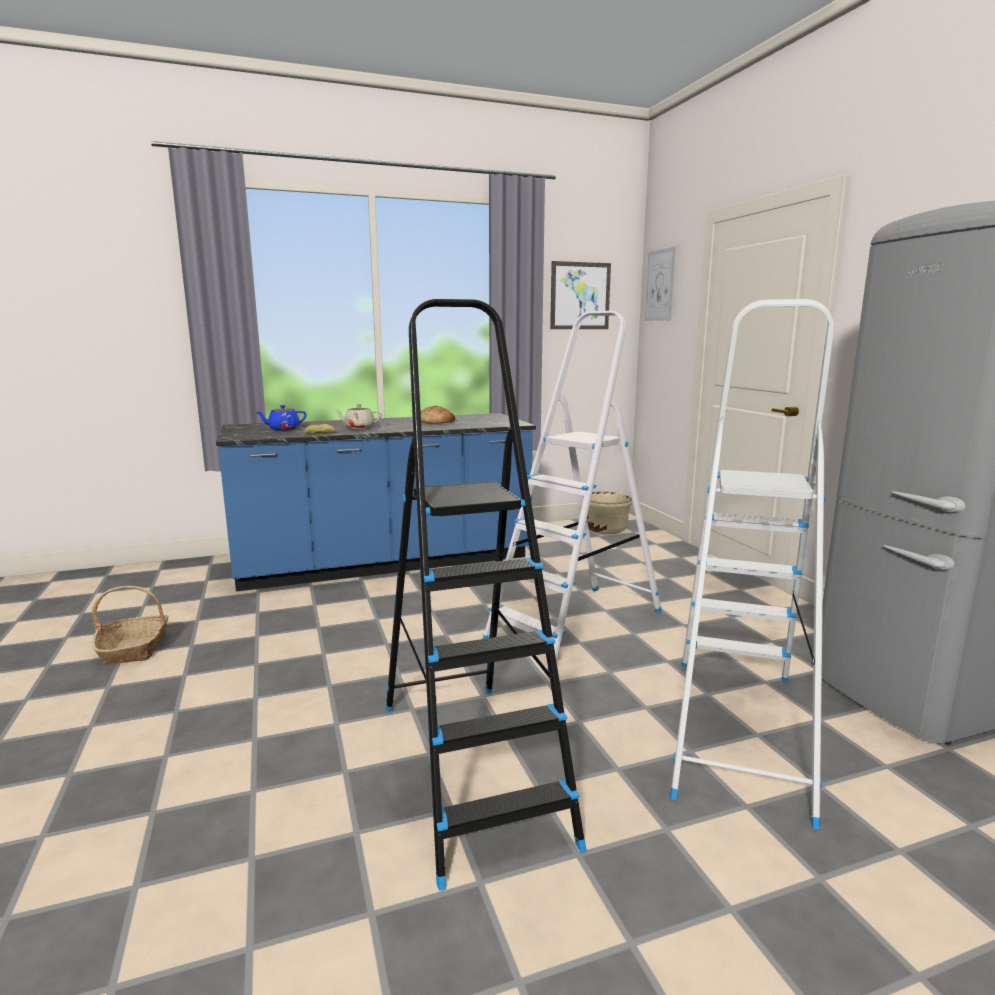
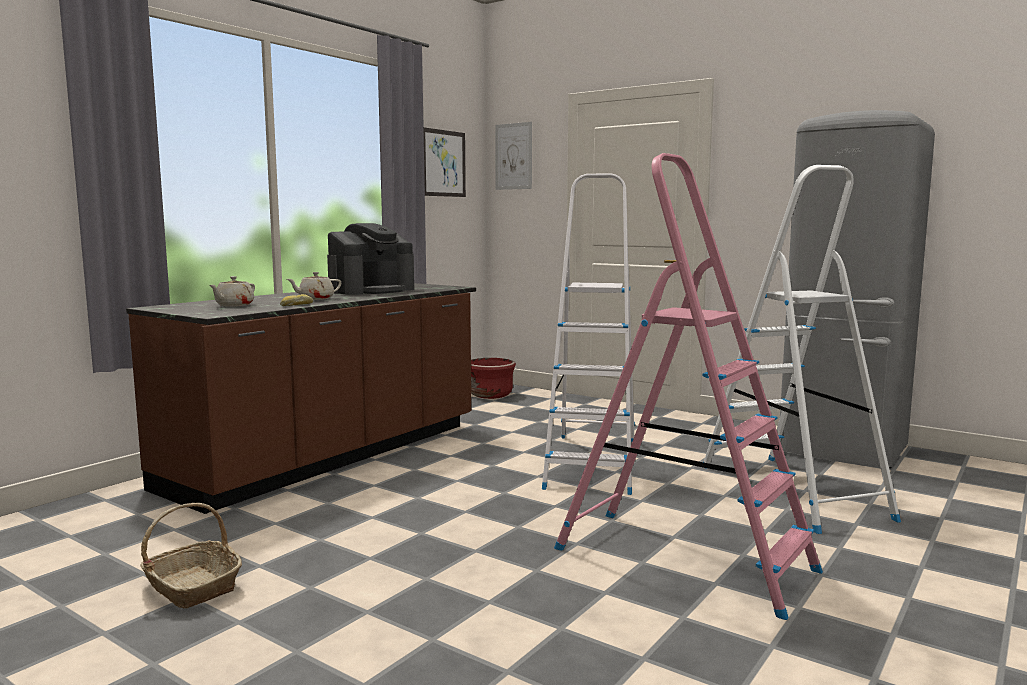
camera: 35 degrees left, 5 degrees down
blue counter [216,413,536,592] -> brown counter [126,283,476,514]
blue teapot [257,405,307,430] -> beige teapot [210,276,255,307]
black step ladder [386,299,586,891] -> pink step ladder [554,153,823,620]
bread [421,406,455,423] -> coffee machine [327,223,414,295]
beige planter [583,492,632,534] -> red planter [471,358,516,399]

